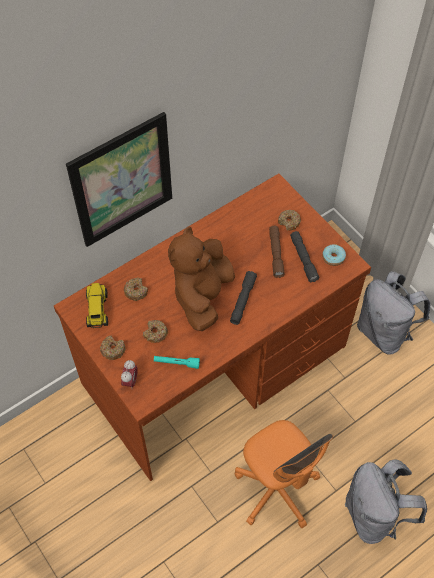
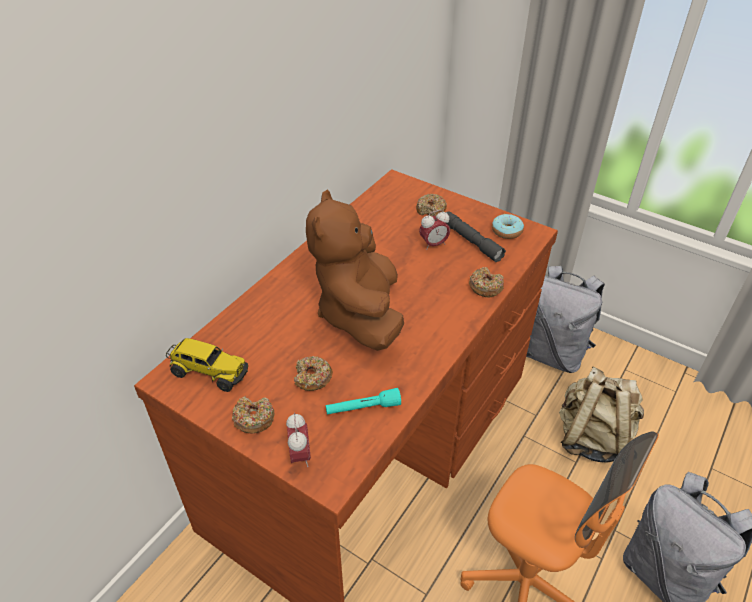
camera: 20 degrees left, 15 degrees down
picture [66,112,172,247] -> none
toy truck [86,283,108,328] -> toy truck turned 135 degrees clockwise [166,338,248,392]
donut [124,277,148,301] -> donut moved to [469,267,504,297]
grey flashlight [230,271,257,325] -> none
brown flashlight [269,226,285,278] -> alarm clock [419,210,450,250]
none -> beige backpack [559,367,644,463]

